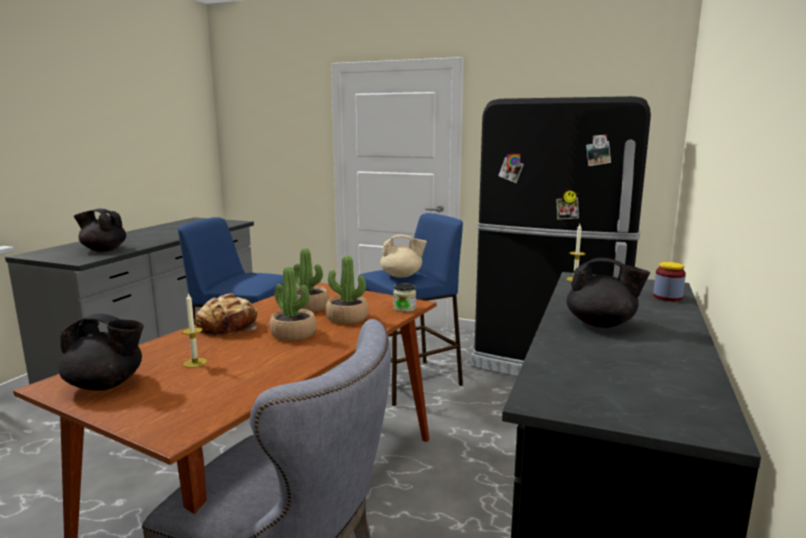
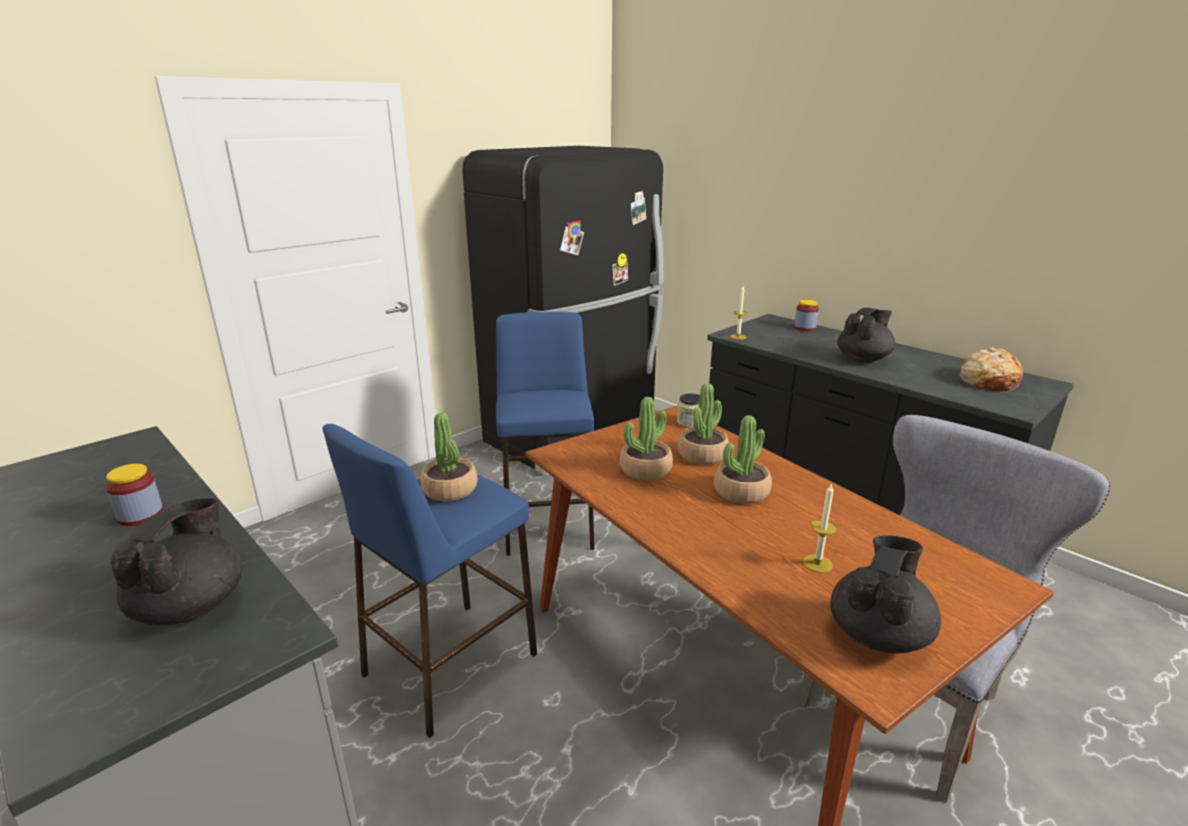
camera: 65 degrees left, 10 degrees up
black teapot [74,209,126,252] -> black teapot turned 150 degrees clockwise [110,498,242,626]
bread [195,293,257,336] -> bread moved to [959,347,1023,391]
beige teapot [380,235,427,278] -> none
none -> jar [105,464,163,526]
none -> potted plant [420,412,478,501]

